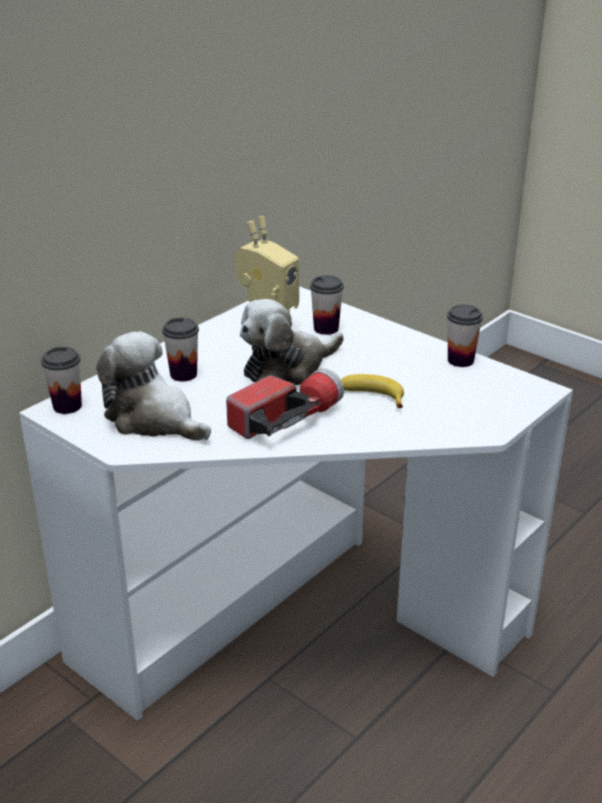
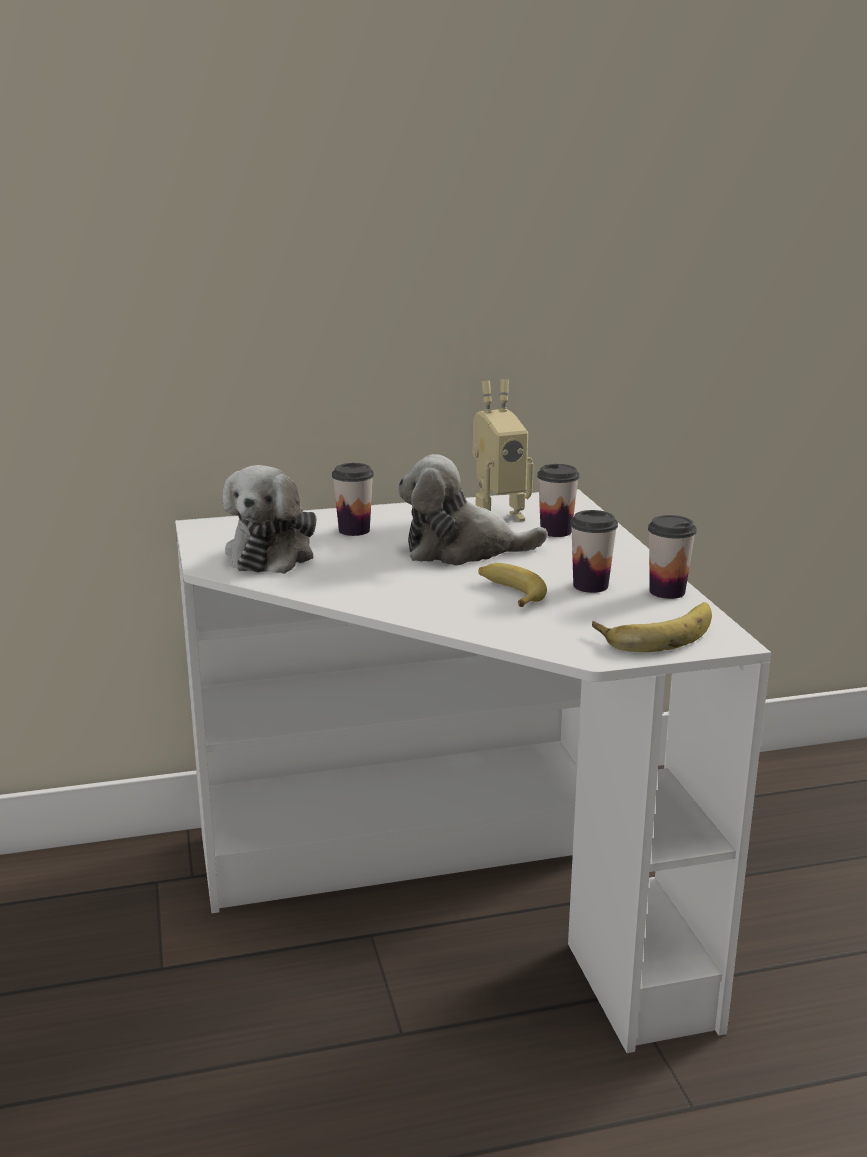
camera: 35 degrees right, 10 degrees down
cup [41,347,82,414] -> cup moved to [570,510,618,593]
plush toy [96,331,211,441] -> plush toy turned 150 degrees counterclockwise [223,465,317,574]
flashlight [226,368,344,439] -> none
none -> banana [592,602,712,652]

